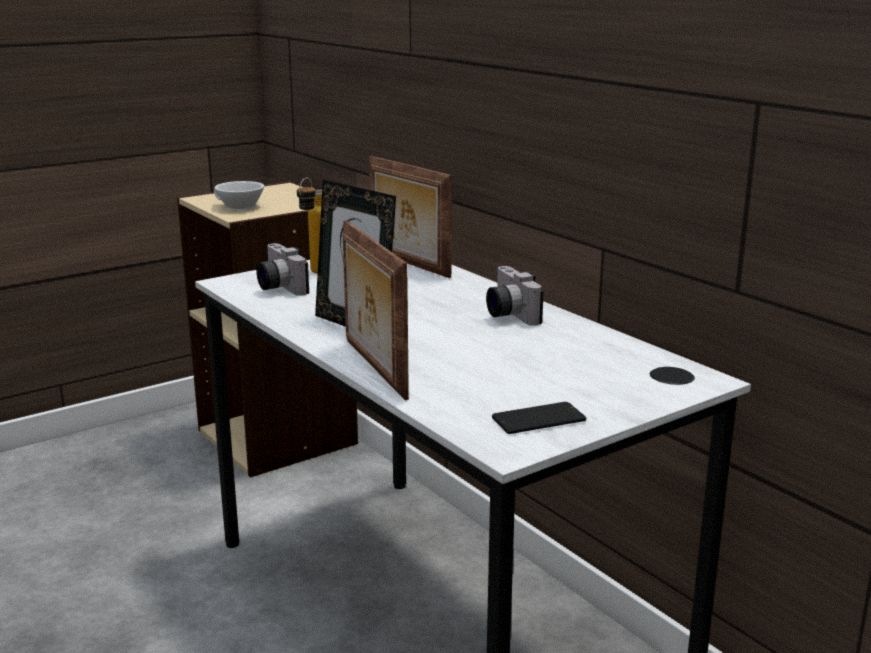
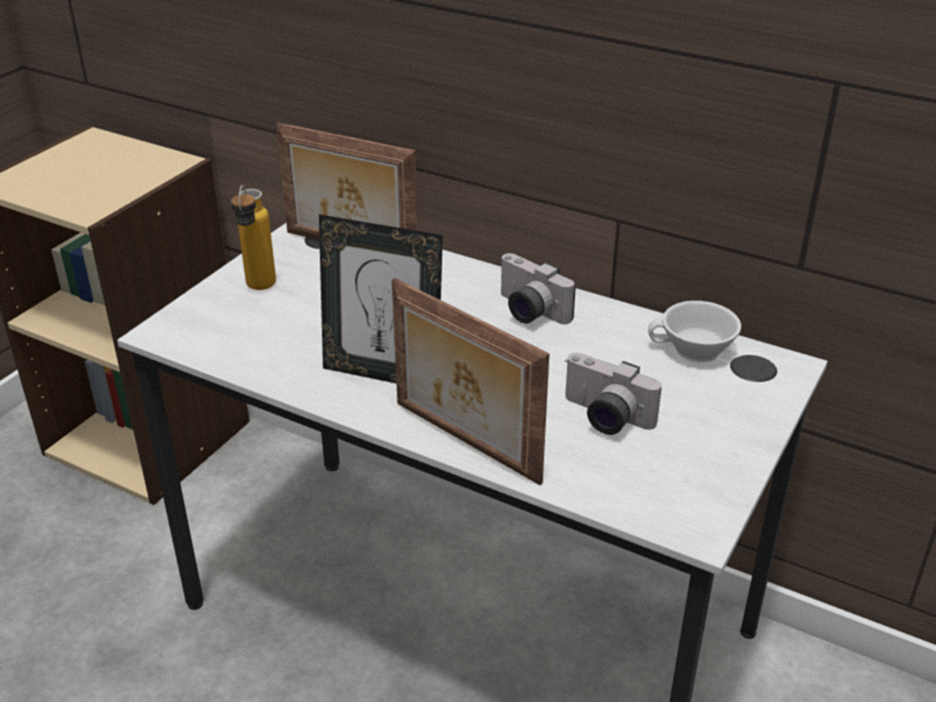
camera: 25 degrees left, 15 degrees up
white cup [214,181,264,211] -> white cup moved to [648,301,741,362]
camera [256,243,309,296] -> camera moved to [565,353,662,435]
phone [492,402,586,434] -> none

